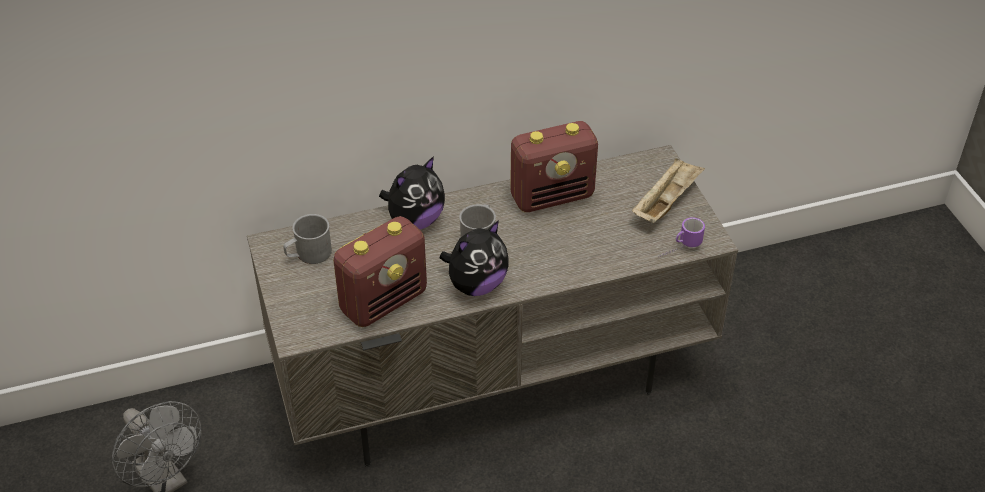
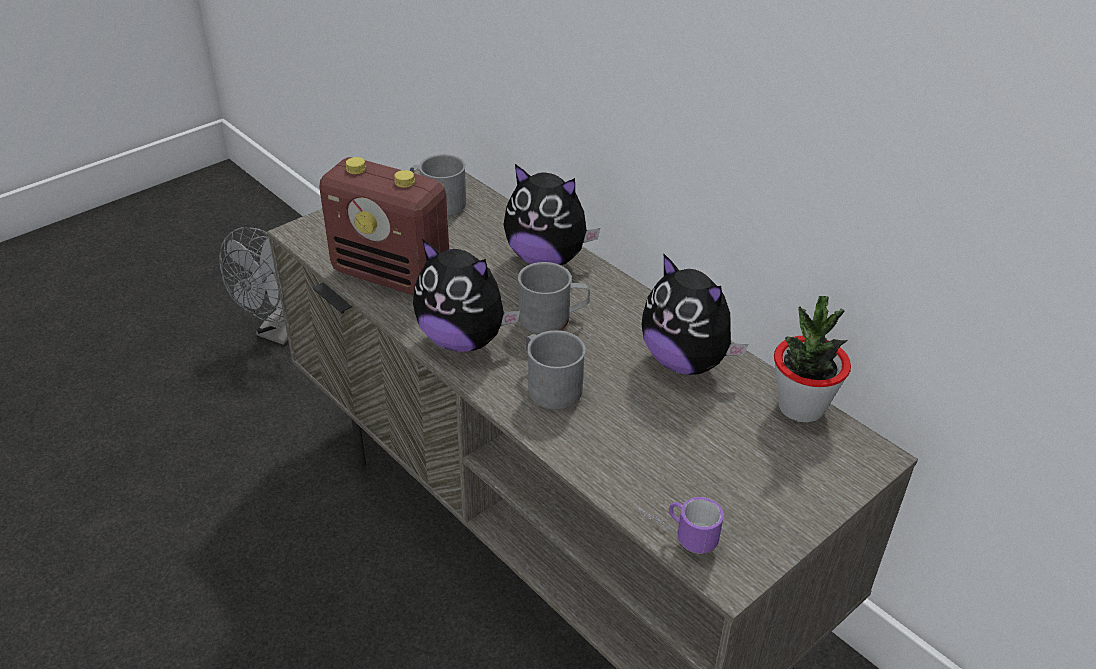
camera: 65 degrees right, 5 degrees down
radio [510,121,598,212] -> plush toy [642,253,748,375]
beige tray [632,158,705,223] -> none
none -> grey mug [526,330,586,409]
none -> potted plant [774,296,851,423]

